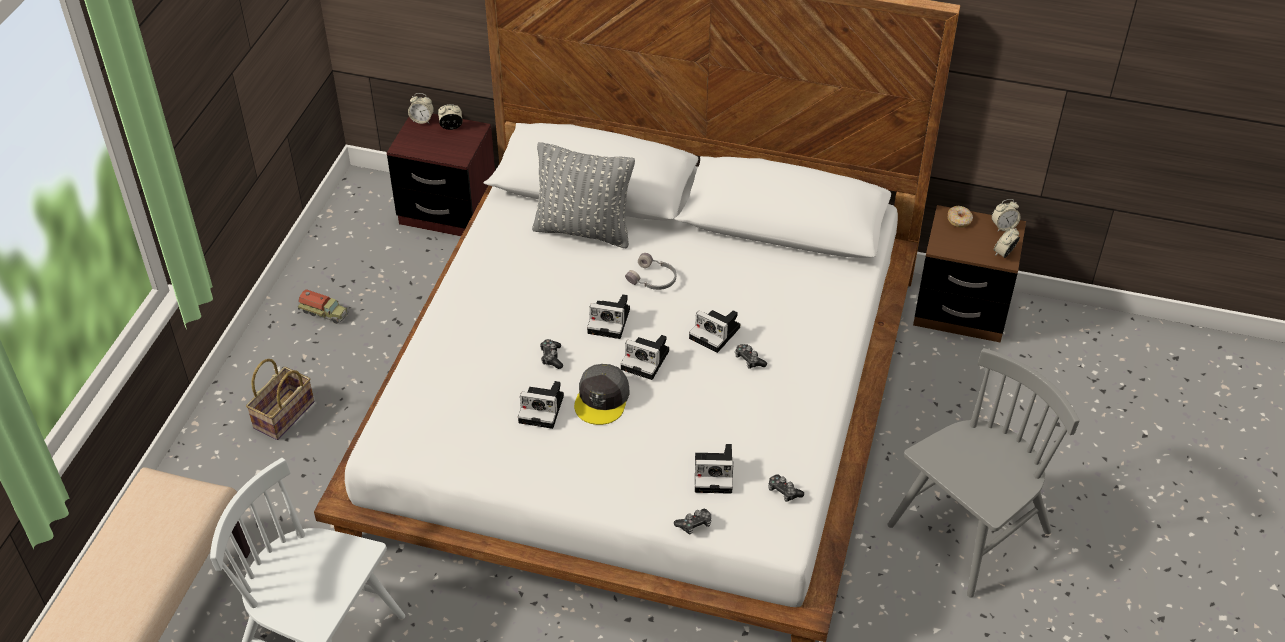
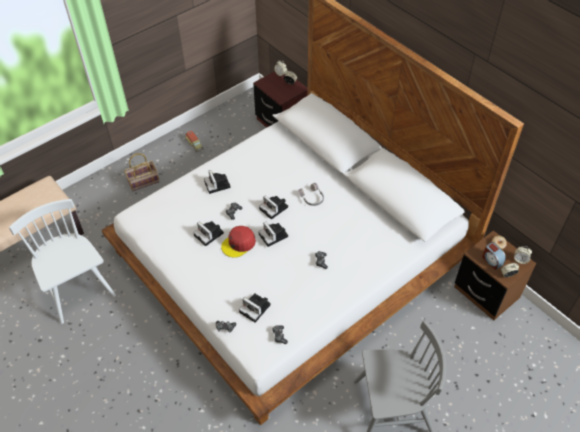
camera: 35 degrees right, 5 degrees up
grey pillow [532,142,635,248] -> none
grey cap [574,364,629,425] -> red cap [221,226,256,257]
camera [689,310,740,353] -> camera moved to [204,170,230,194]
none -> alarm clock [482,242,506,270]

